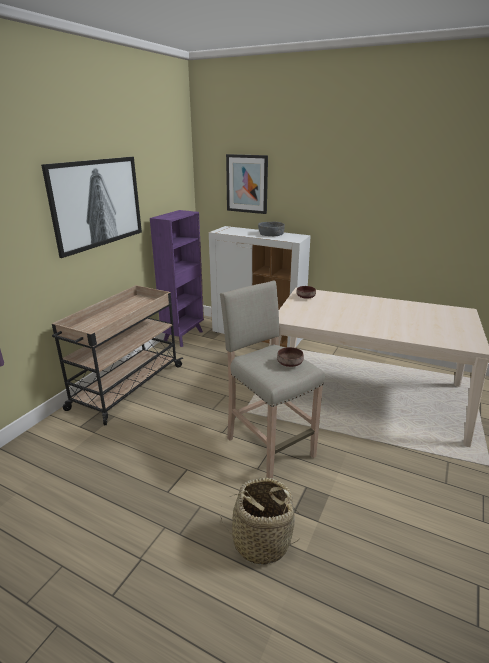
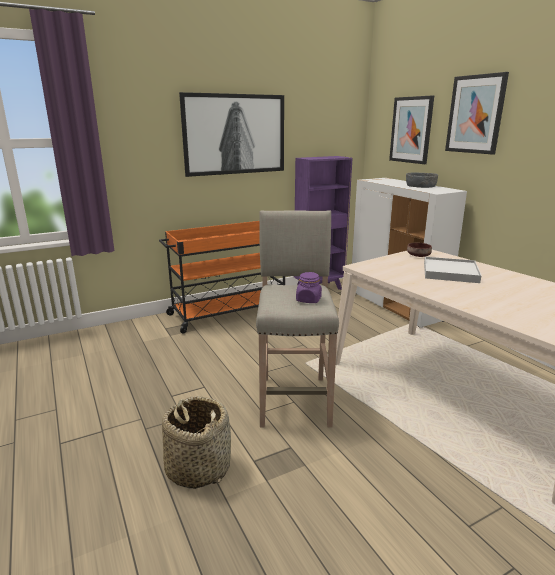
camera: 35 degrees right, 5 degrees down
beige cart [52,285,183,425] -> orange cart [159,221,285,334]
brown bowl [277,347,304,367] -> purple jar [296,272,322,303]
none -> white tray [424,257,482,283]
none -> picture [445,72,509,155]

